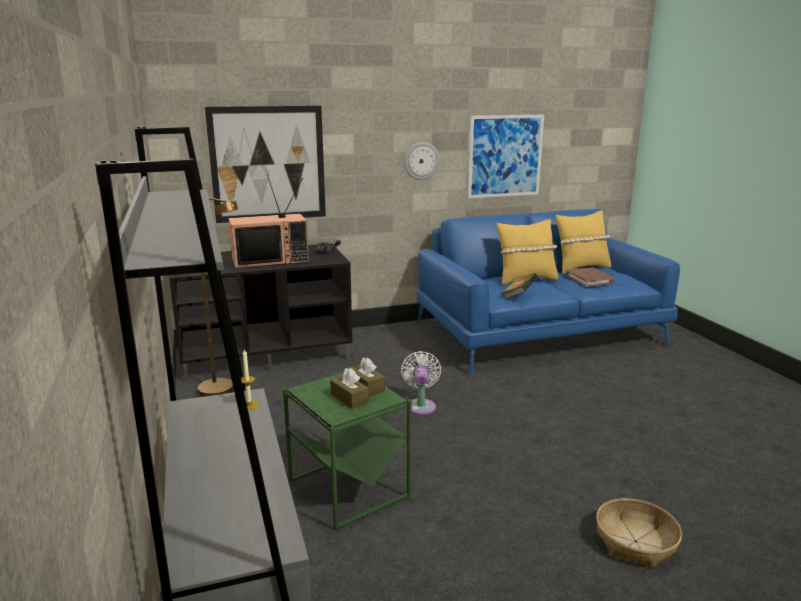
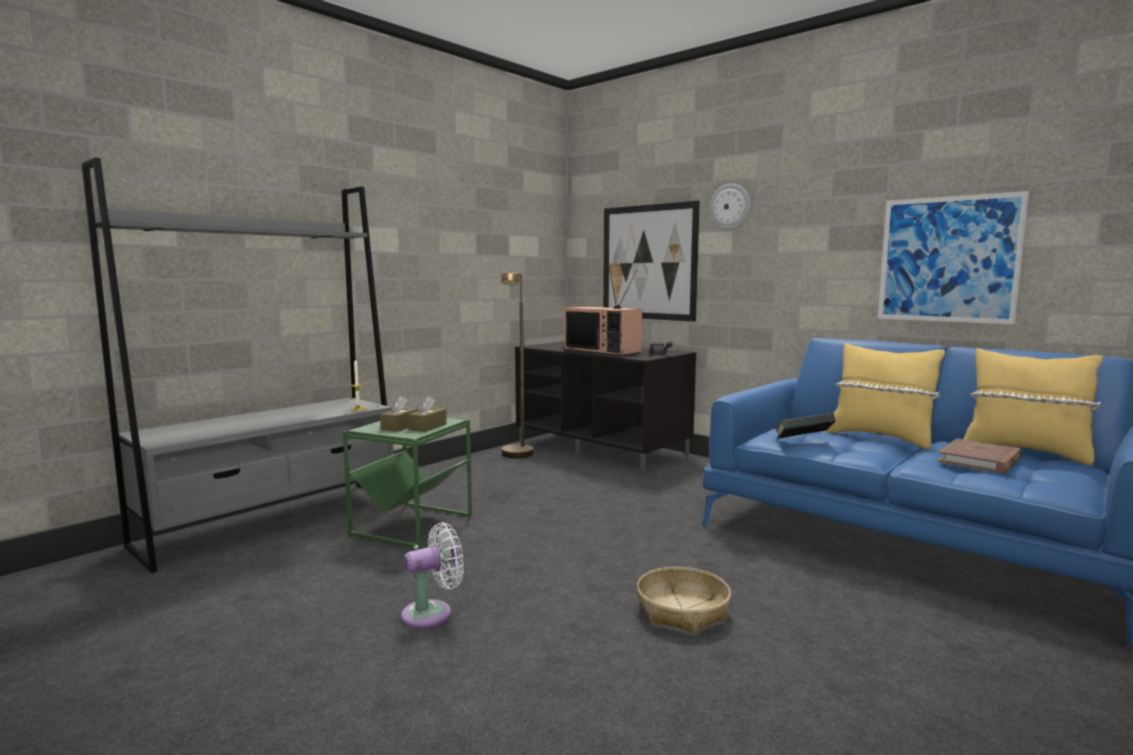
camera: 60 degrees right, 10 degrees down
white fan [401,351,441,415] -> white fan moved to [401,522,464,628]
wall clock [404,142,440,180] -> wall clock moved to [709,183,751,230]
basket [596,498,682,568] -> basket moved to [637,567,731,634]

